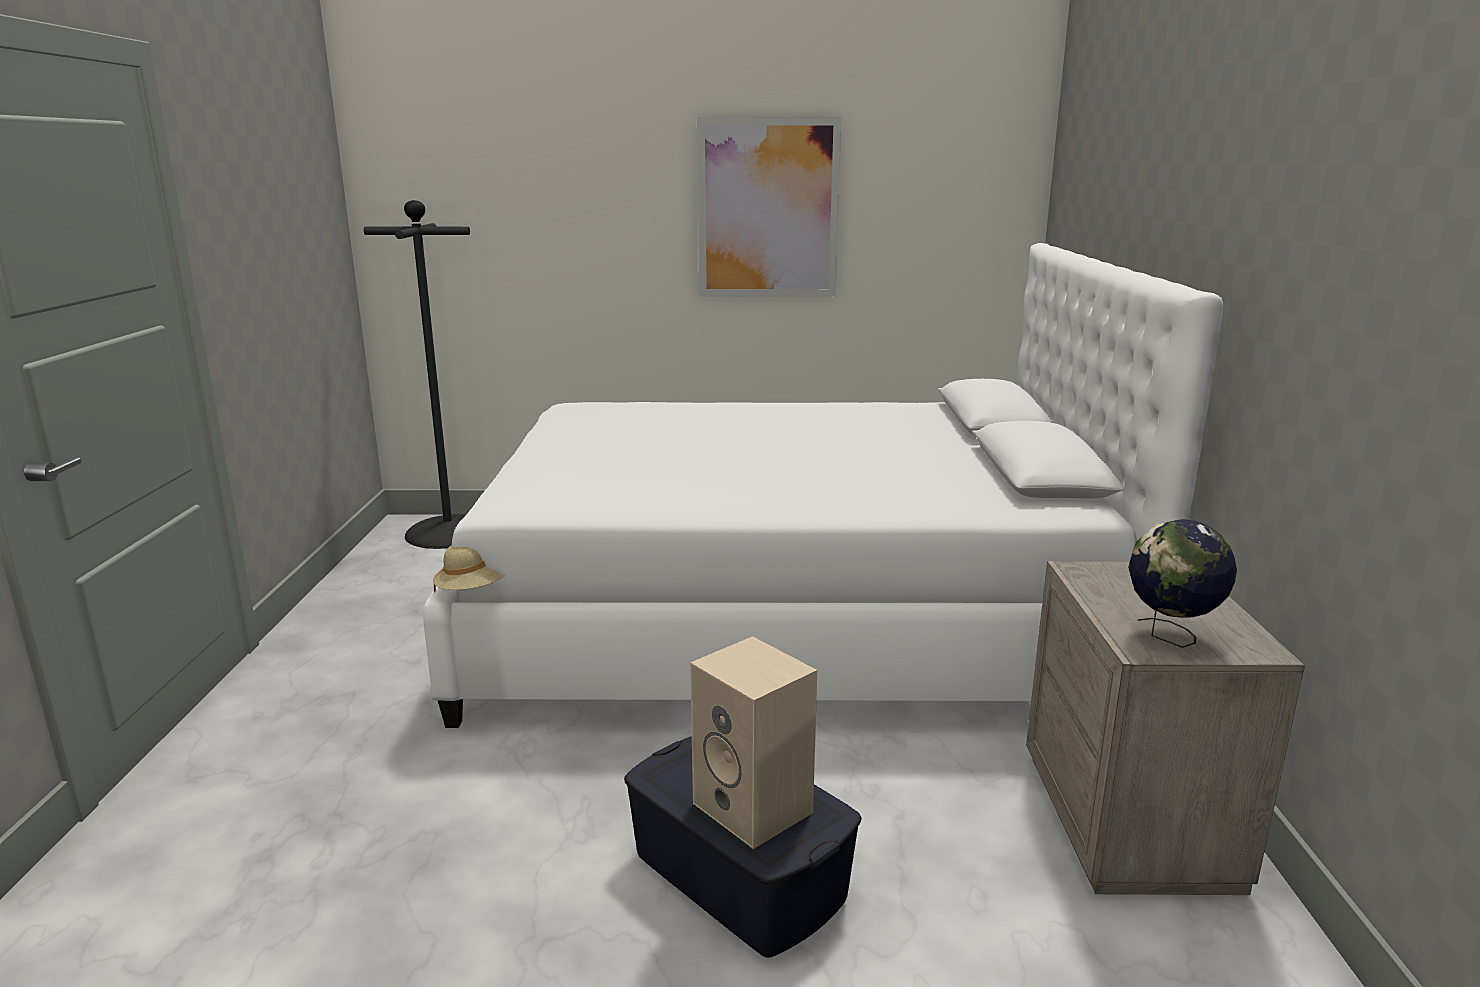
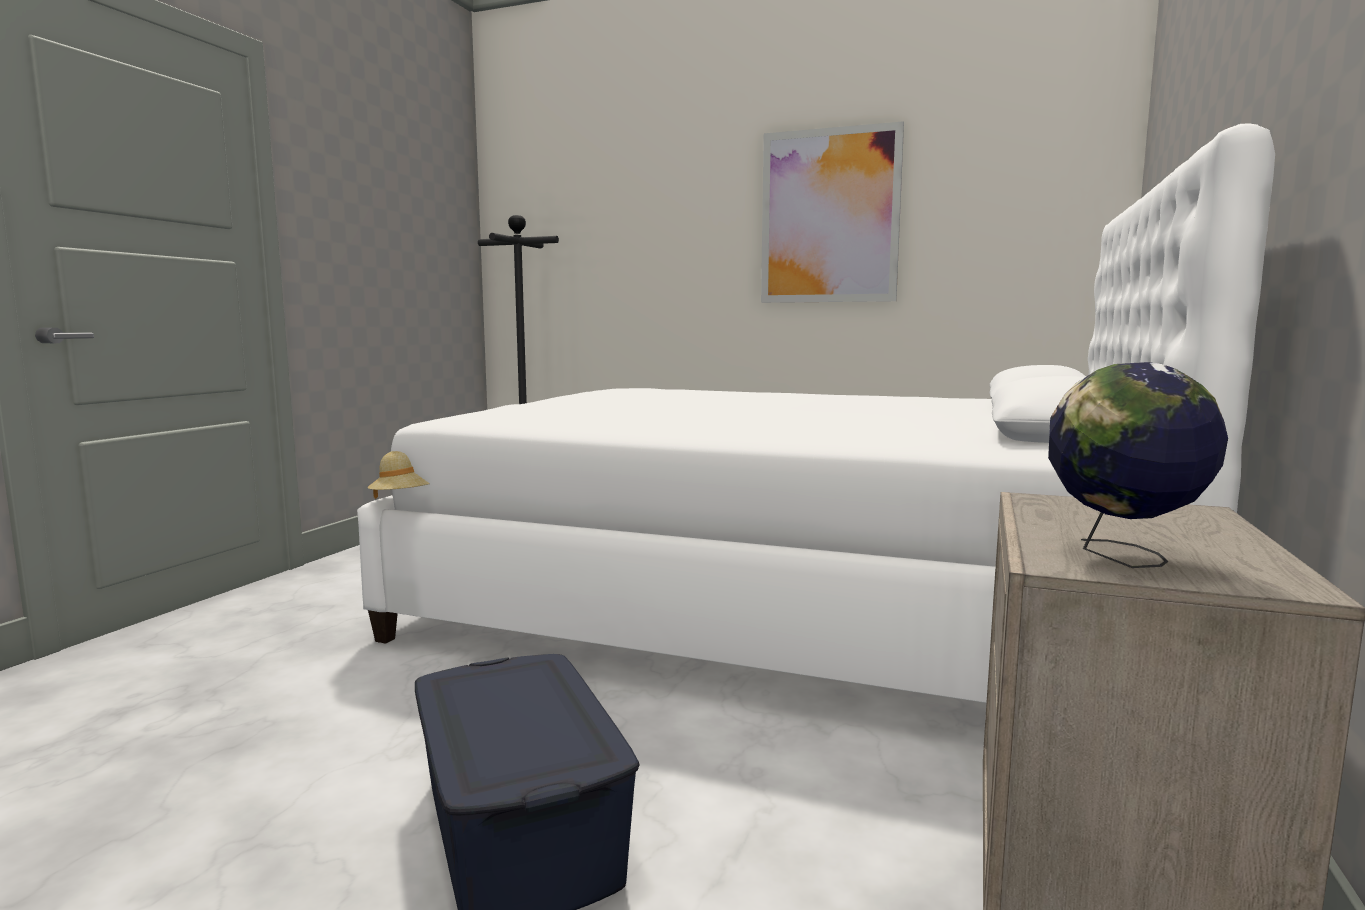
camera: 20 degrees right, 10 degrees down
beige speaker [690,636,817,849] -> none

